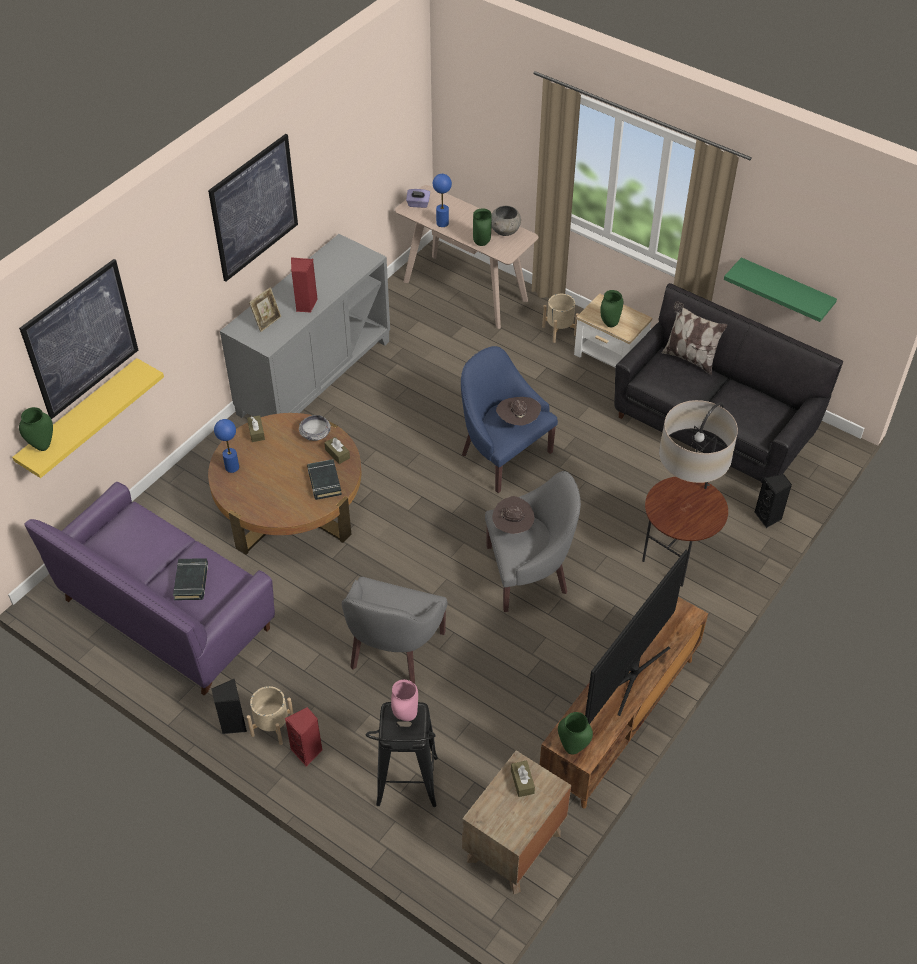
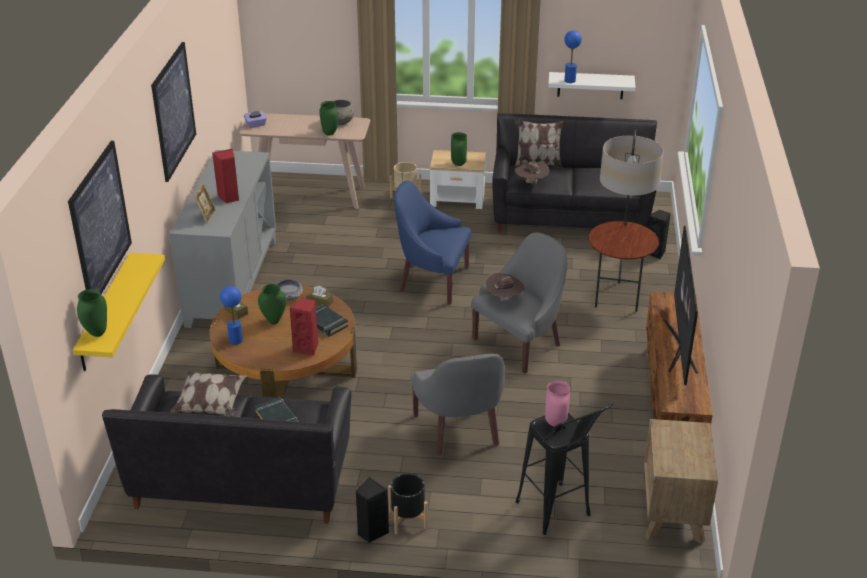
camera: 30 degrees left, 15 degrees down
purple sofa [25,482,275,696] -> black sofa [102,374,351,524]
beige planter [247,686,294,745] -> black planter [388,473,428,534]
red speaker [285,707,322,767] -> red speaker moved to [289,297,319,356]
blue table lamp [433,174,452,227] -> blue table lamp moved to [564,30,582,83]
brown hat [496,397,541,426] -> brown hat moved to [514,162,549,184]
brown tissue box [511,760,535,797] -> none
green vase [558,712,593,754] -> green vase moved to [258,284,286,325]
green shelf [724,257,837,322] -> white shelf [548,72,636,99]
none -> pillow [171,372,247,417]

